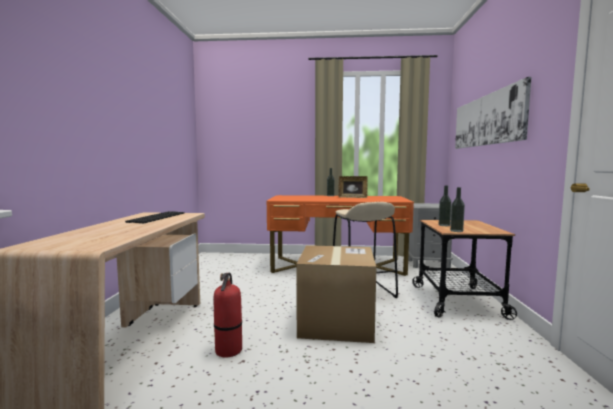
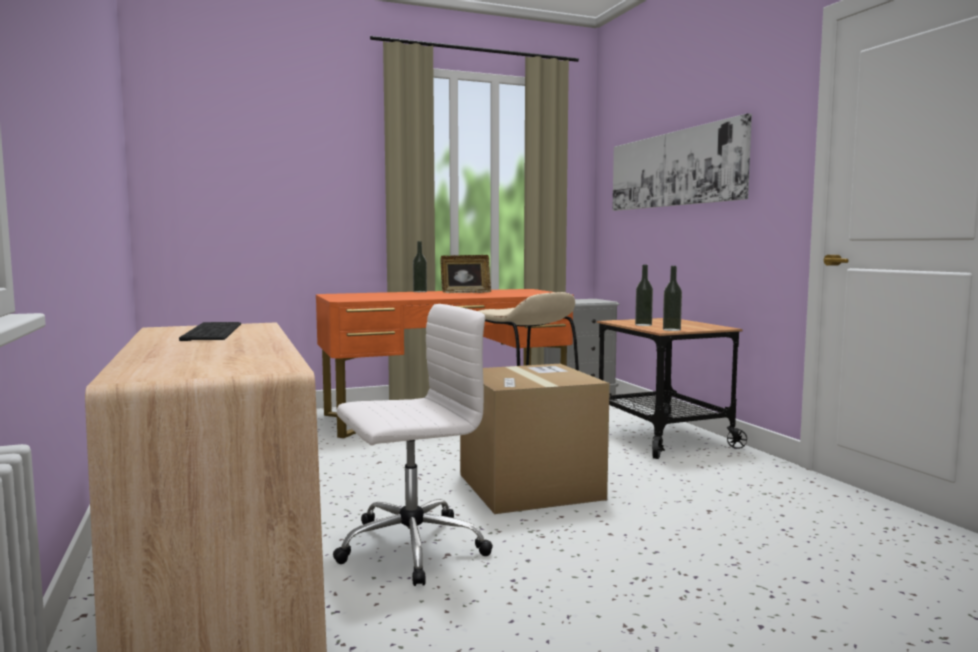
camera: 25 degrees left, 0 degrees up
fire extinguisher [214,272,242,357] -> white office chair [333,304,493,586]

